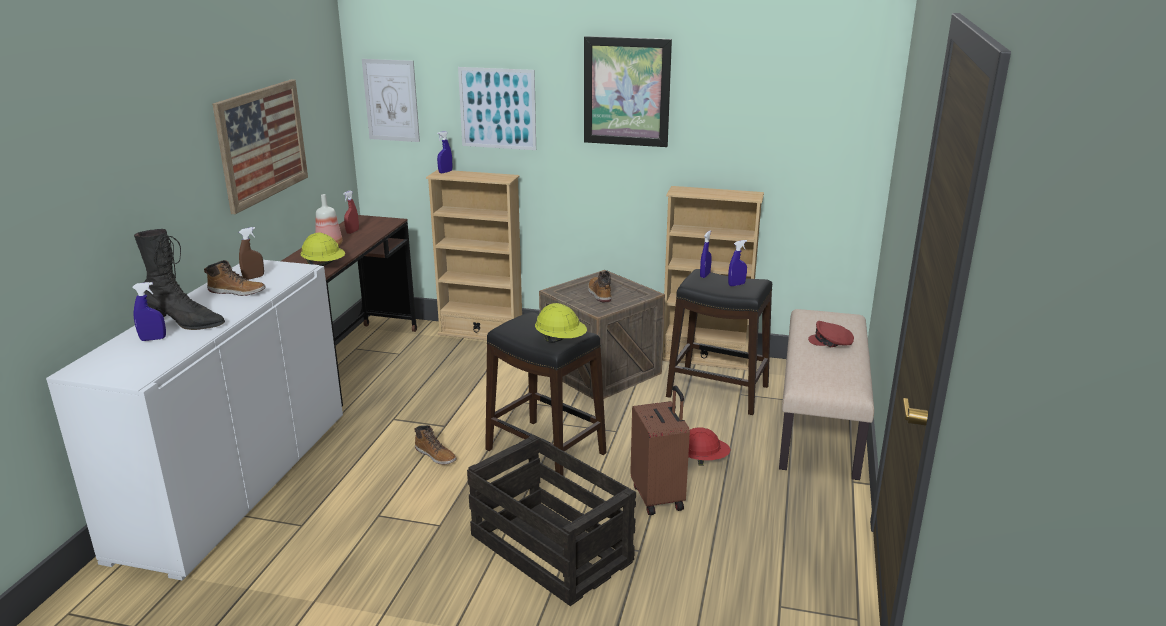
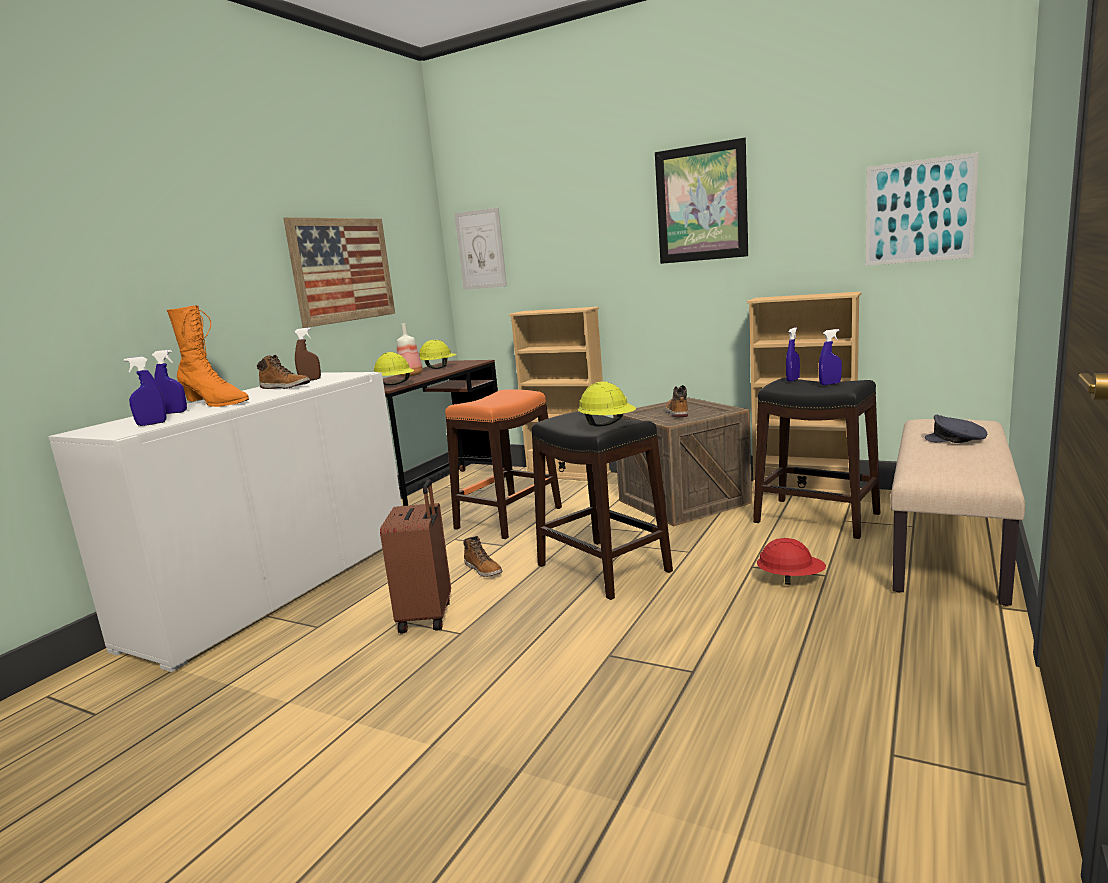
camera: 15 degrees right, 10 degrees down
black boot [134,229,225,330] -> orange boot [167,305,249,407]
red spray bottle [343,191,359,234] -> yellow hard hat [419,340,457,369]
blue spray bottle [437,131,452,173] -> blue spray bottle moved to [124,356,167,426]
picture [458,67,536,150] -> picture moved to [865,152,979,266]
crate [467,435,636,606] -> none
brown suitcase [630,385,690,515] -> brown suitcase moved to [380,479,451,634]
red cap [808,321,854,347] -> grey cap [925,415,987,443]
none -> orange stool [445,389,562,539]

